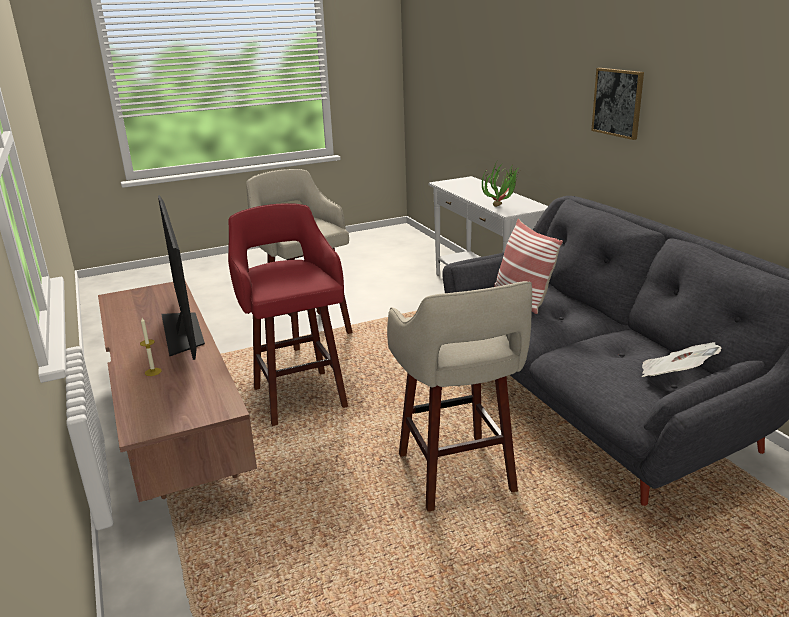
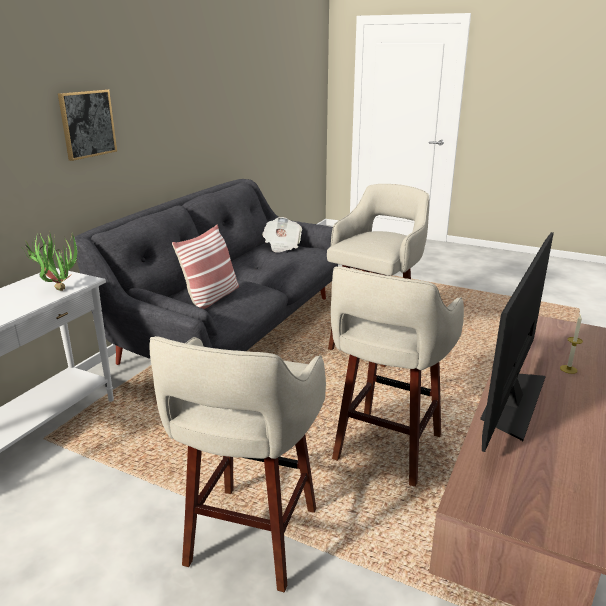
camera: 130 degrees left, 0 degrees up
red stool [228,203,348,426] -> beige stool [331,266,464,487]

